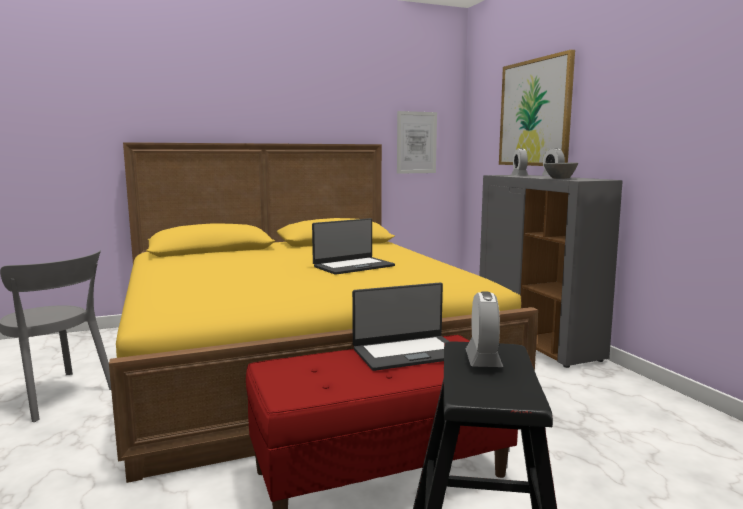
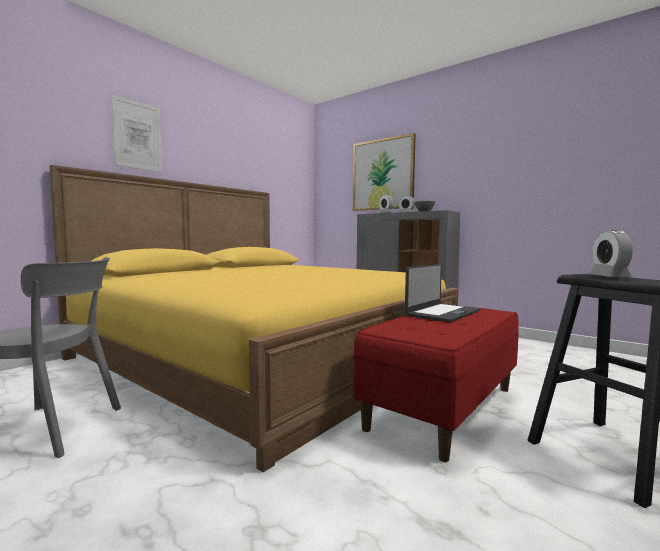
camera: 30 degrees left, 5 degrees down
laptop [312,218,395,275] -> none
picture [397,111,437,174] -> picture moved to [112,95,162,172]
alarm clock [466,291,503,367] -> alarm clock turned 150 degrees counterclockwise [590,230,633,277]

